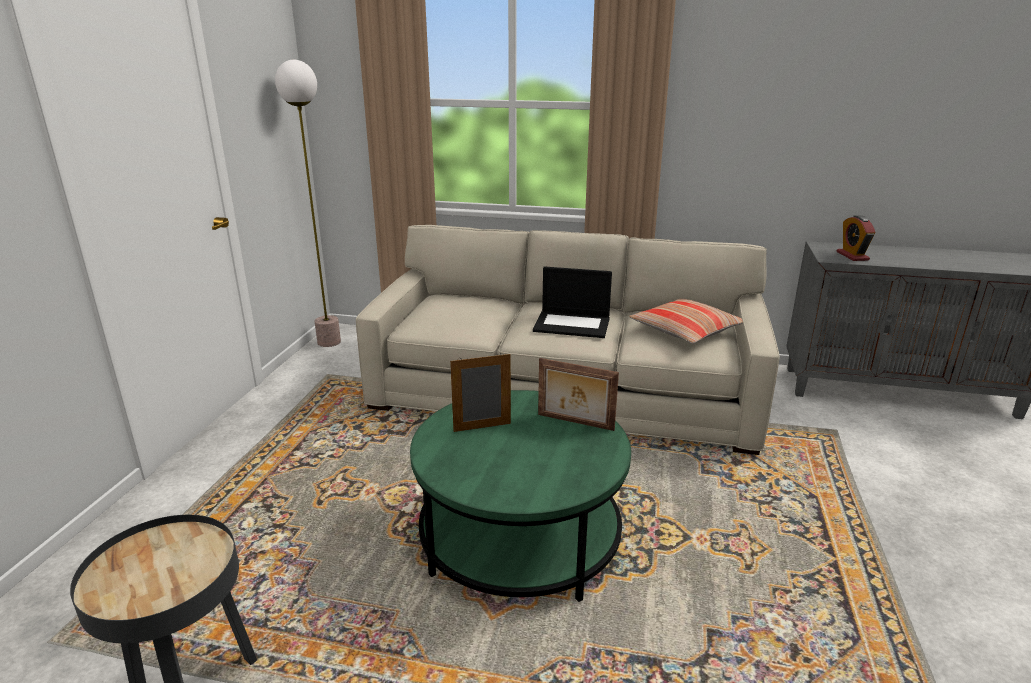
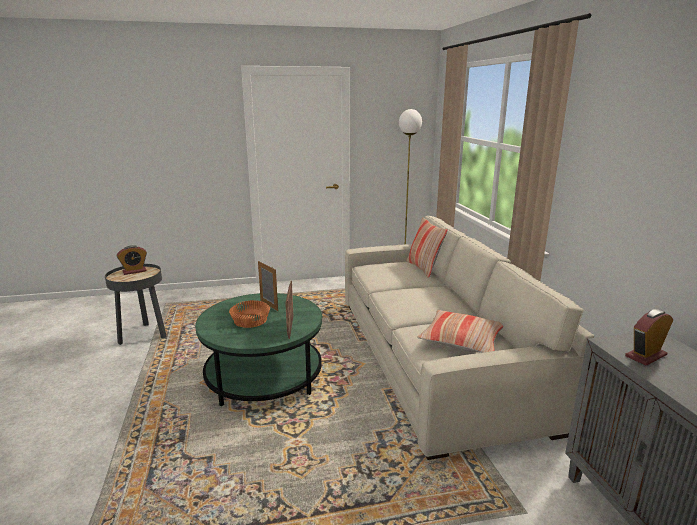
camera: 65 degrees right, 5 degrees down
laptop [533,266,612,338] -> none
none -> alarm clock [117,245,147,275]
none -> orange bowl [229,300,270,328]
none -> pillow [406,217,448,278]

